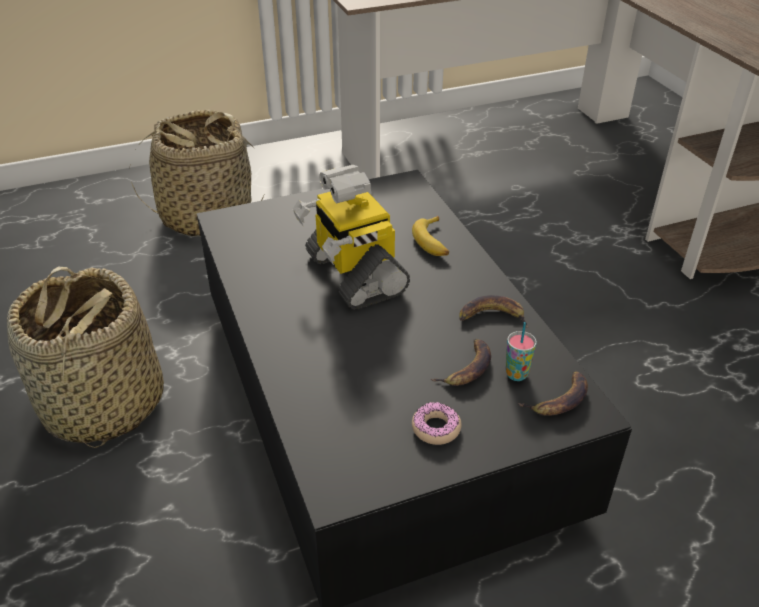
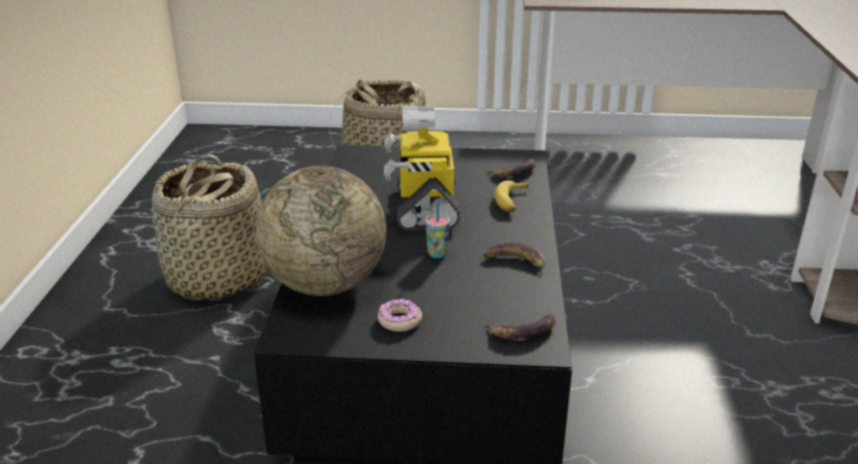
camera: 25 degrees right, 10 degrees down
banana [431,339,491,386] -> banana moved to [485,158,536,177]
cup [505,322,537,381] -> cup moved to [425,202,450,258]
none -> globe [256,166,386,296]

